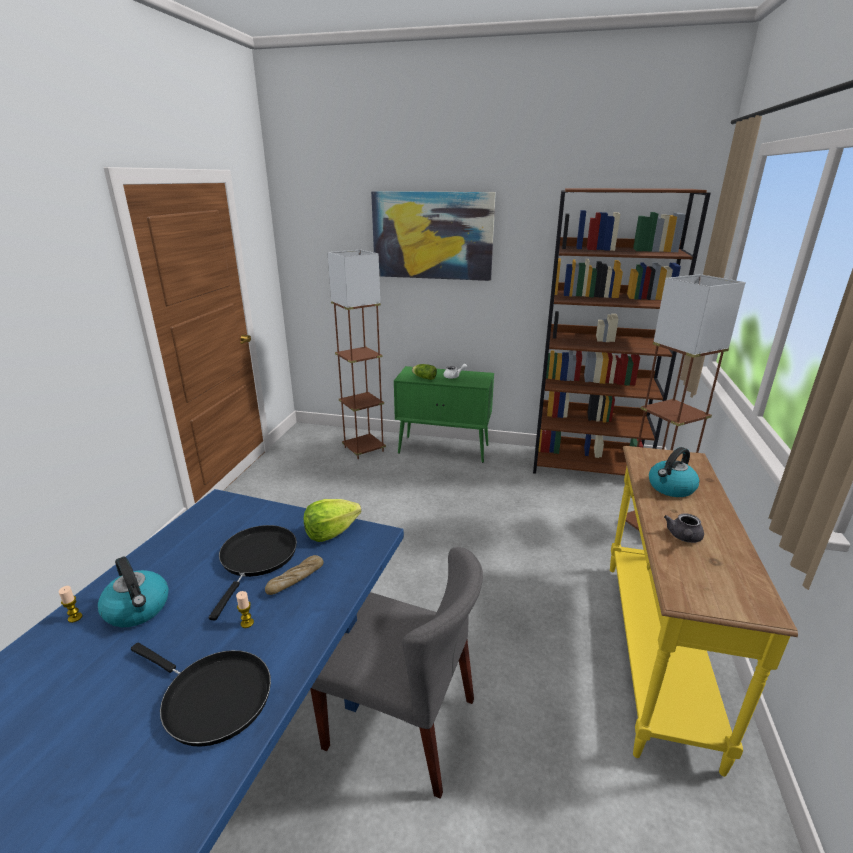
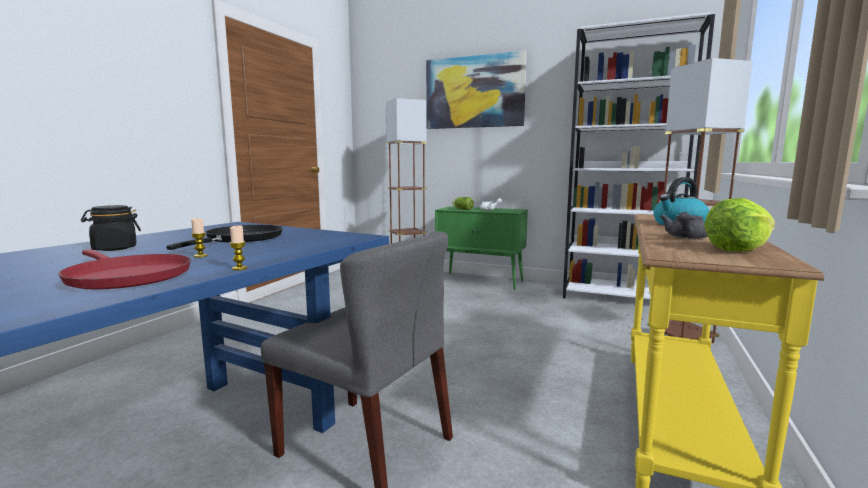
camera: 10 degrees right, 15 degrees down
candle [59,586,83,623] -> candle moved to [230,225,247,270]
kettle [98,556,169,627] -> black jar [81,205,141,251]
black frying pan [131,643,271,747] -> red frying pan [58,249,191,289]
bread [265,555,324,595] -> none
lettuce [304,499,361,542] -> lettuce moved to [704,198,775,252]
brown bookcase [533,188,711,476] -> white bookcase [563,12,715,299]

